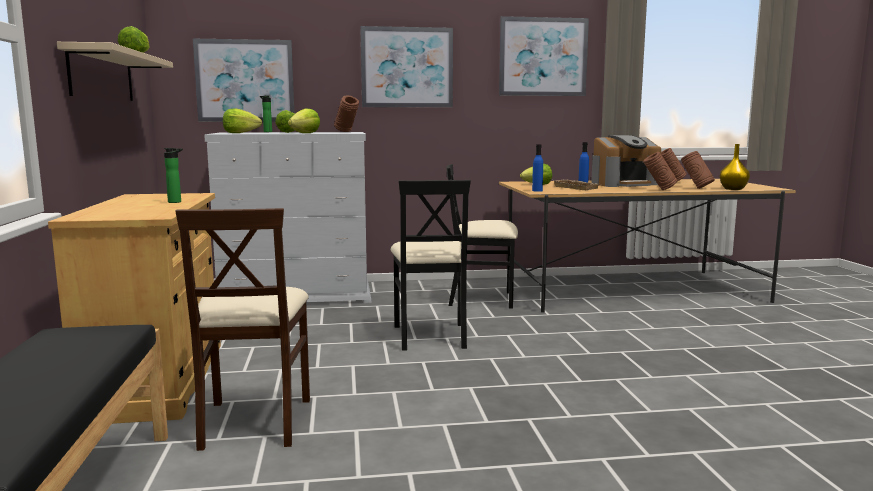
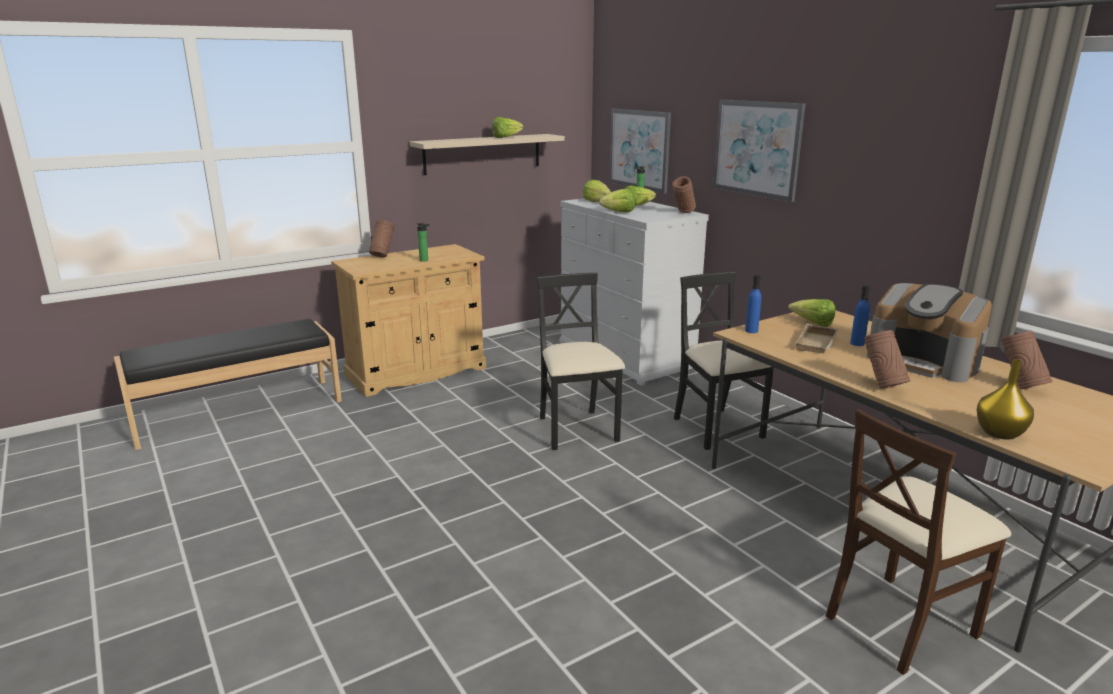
camera: 65 degrees right, 10 degrees up
beige chair [176,208,310,451] -> beige chair moved to [826,409,1011,675]
black chair [391,180,471,351] -> black chair turned 105 degrees clockwise [537,273,625,450]
picture [499,16,589,96] -> none
brown vase [681,151,715,189] -> brown vase moved to [369,220,394,258]

